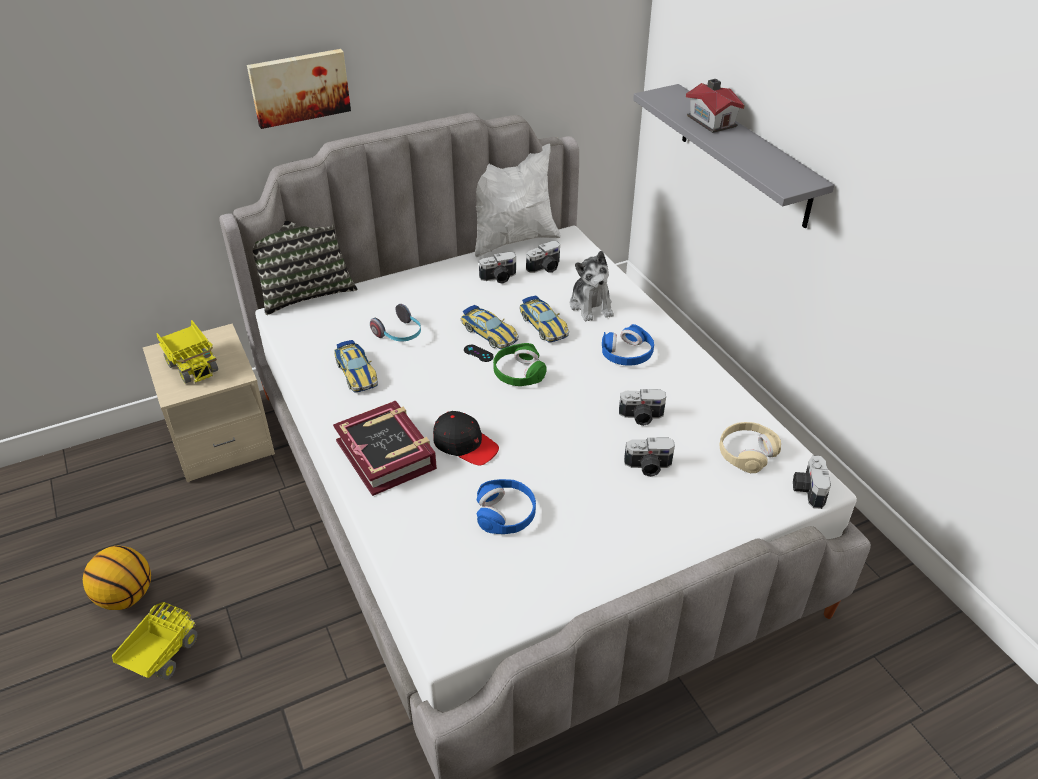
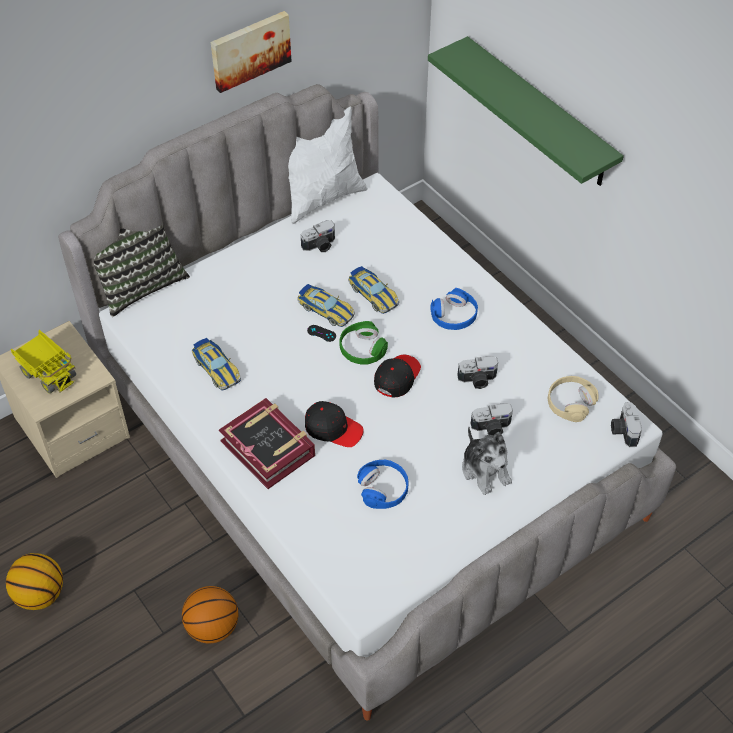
camera: 10 degrees left, 10 degrees up
toy truck [112,602,197,680] -> none
picture [247,49,351,129] -> picture moved to [211,11,292,93]
headphones [370,304,421,341] -> none
camera [526,241,560,273] -> none
plush toy [570,251,614,321] -> plush toy moved to [462,427,512,495]
grey shelf [633,84,834,228] -> green shelf [428,36,624,186]
toy house [686,79,745,133] -> none
none -> basketball [182,586,238,644]
none -> black cap [374,355,421,398]

